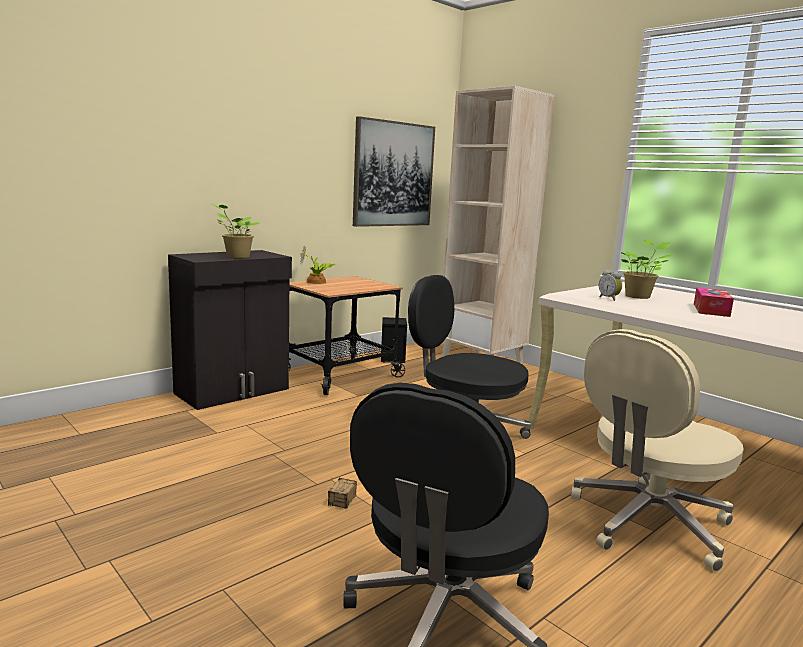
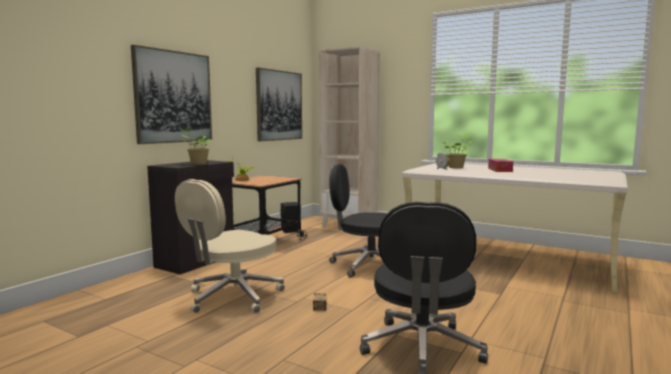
camera: 15 degrees left, 5 degrees down
beige office chair [571,329,744,572] -> beige office chair moved to [175,179,285,313]
none -> picture [131,45,212,144]

